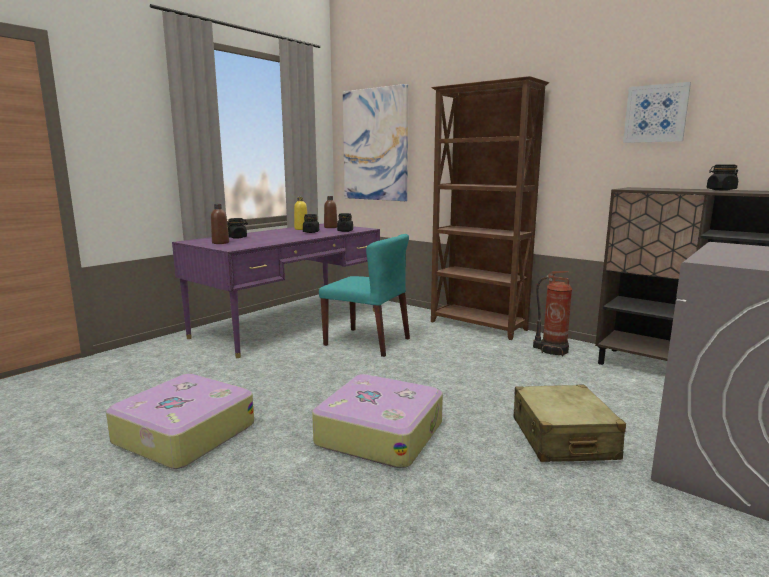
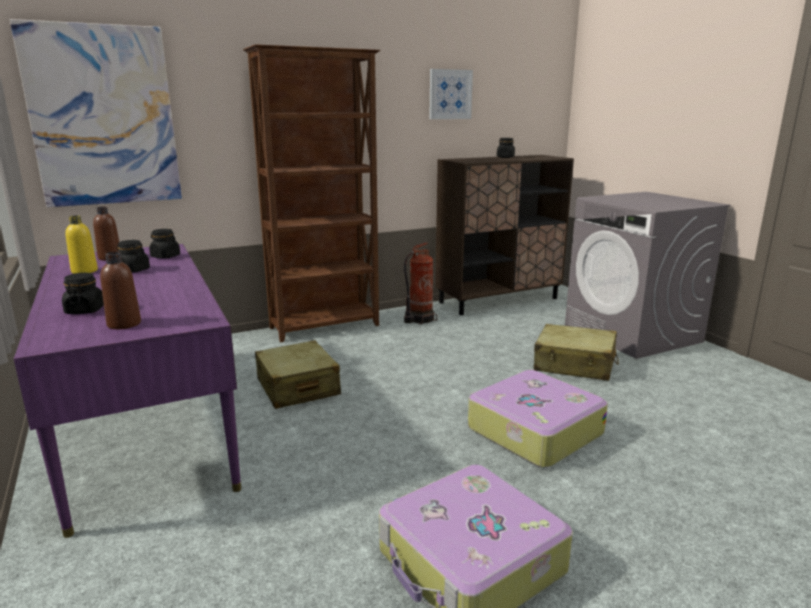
camera: 65 degrees left, 5 degrees up
turquoise chair [319,234,410,357] -> beige suitcase [255,340,341,409]

